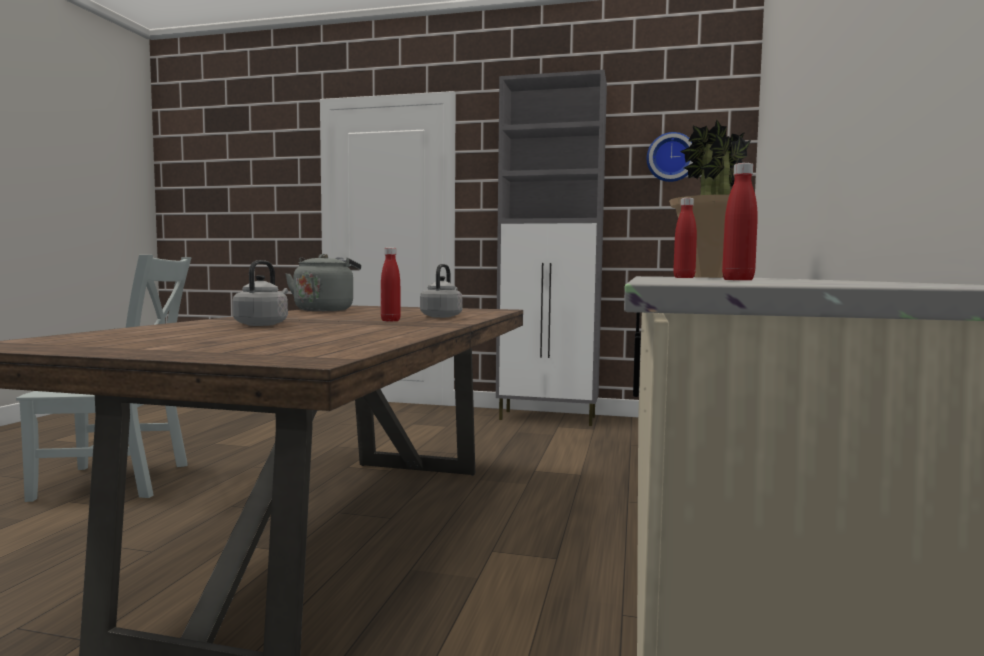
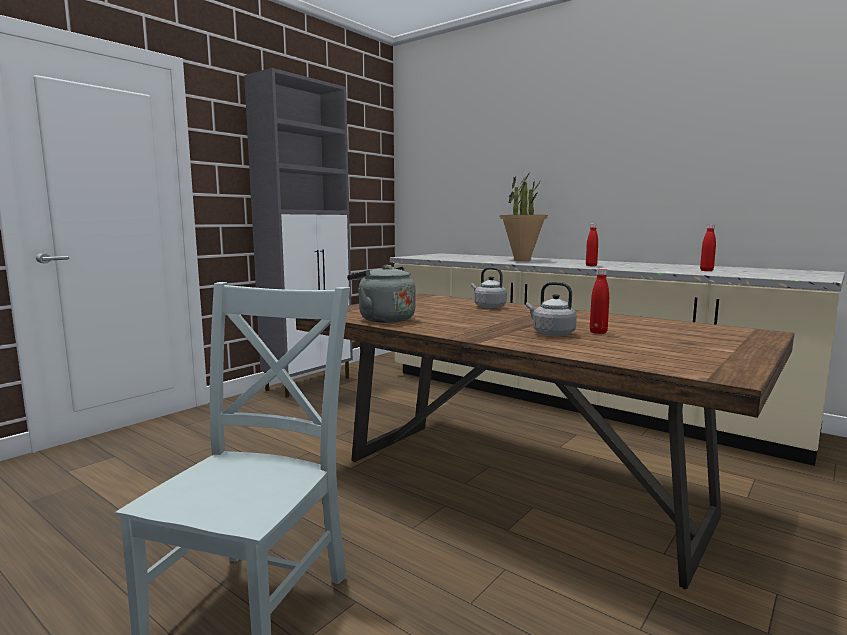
camera: 65 degrees left, 5 degrees up
red bottle [381,248,401,322] -> red bottle moved to [590,268,609,334]
wall clock [647,132,693,182] -> none

